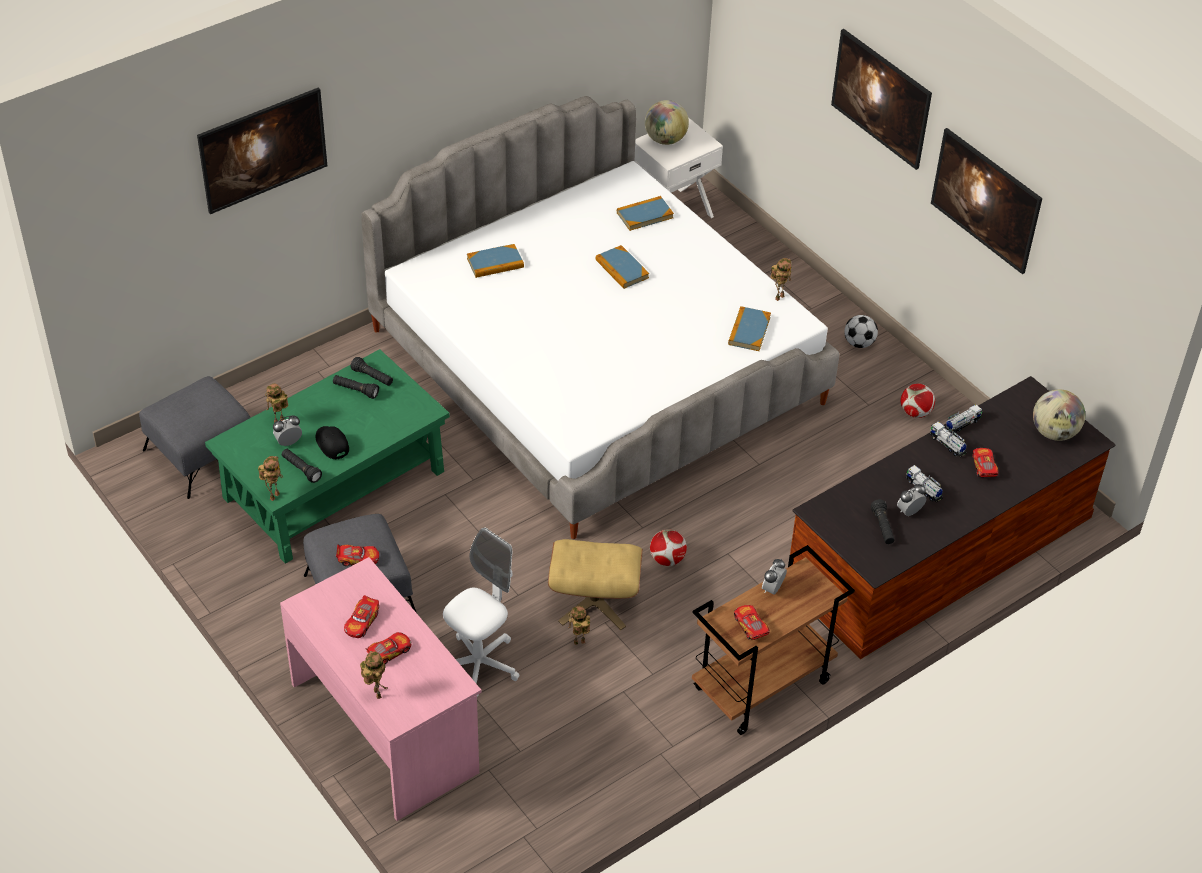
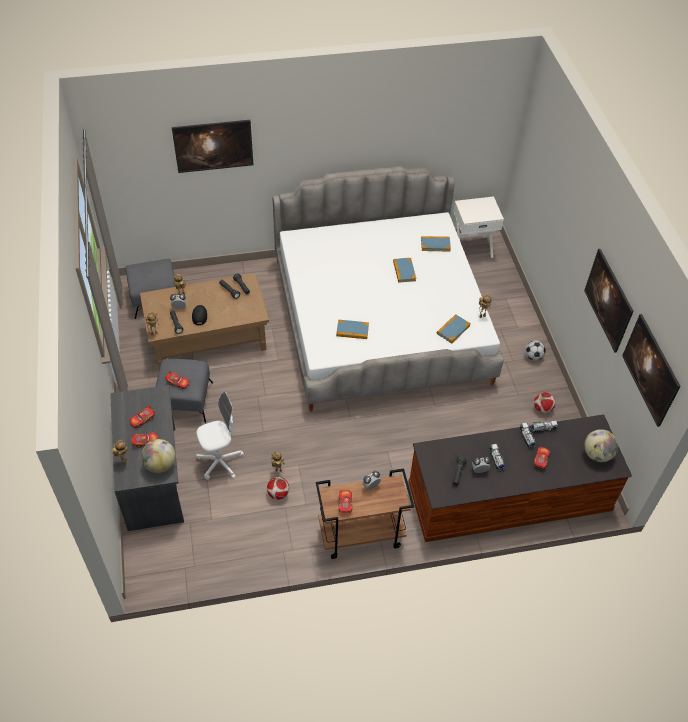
camera: 25 degrees right, 5 degrees up
green coffee table [205,349,450,564] -> brown coffee table [140,273,269,369]
pink desk [280,557,482,821] -> grey desk [110,385,184,531]
book [467,244,524,278] -> book moved to [336,320,369,339]
beige ottoman [548,539,643,630] -> none
globe [645,100,689,145] -> globe moved to [141,439,176,473]
football [650,529,687,566] -> football moved to [267,477,289,500]
picture [831,29,932,170] -> picture moved to [622,314,681,427]

